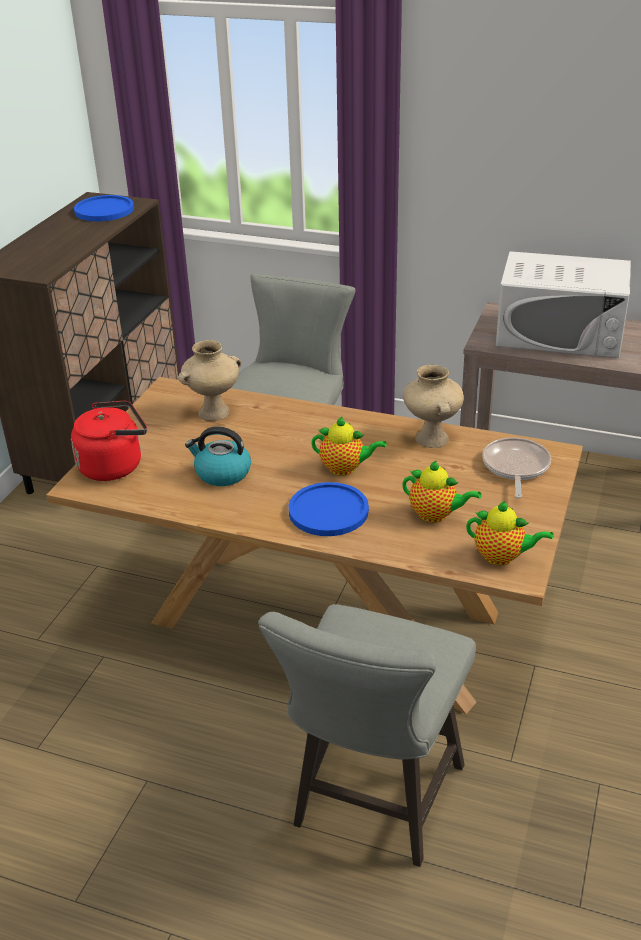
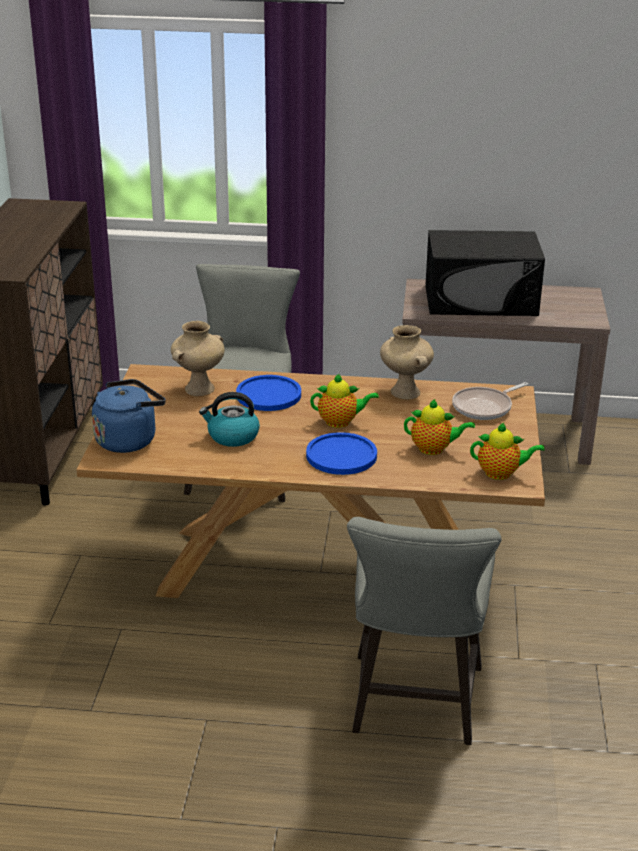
camera: 15 degrees left, 5 degrees down
red kettle [71,401,147,481] -> blue kettle [92,379,166,453]
blue plate [74,195,134,221] -> blue plate moved to [236,375,301,411]
frying pan [482,438,551,498] -> frying pan turned 120 degrees counterclockwise [452,382,528,420]
white microwave [496,251,631,358] -> black microwave [425,230,545,316]

